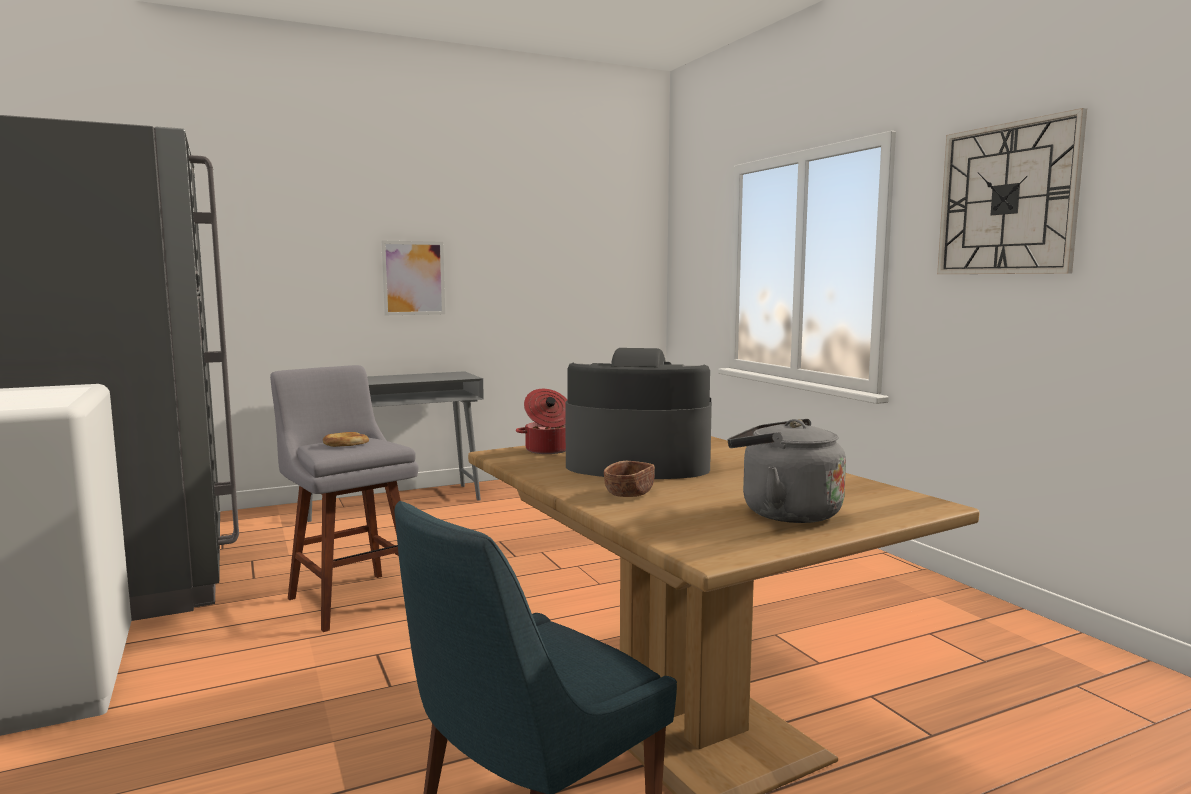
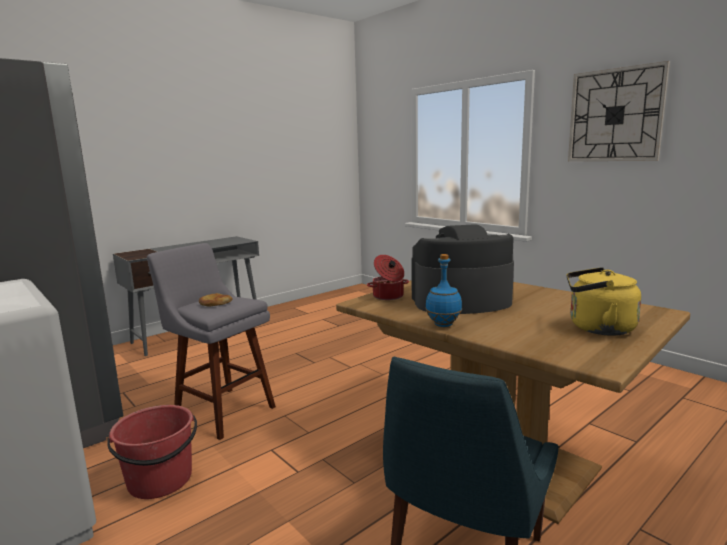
camera: 15 degrees left, 5 degrees up
picture [381,241,445,315] -> none
brown bowl [604,461,655,497] -> none
grey kettle [728,419,846,523] -> yellow kettle [567,267,641,336]
none -> red bucket [107,405,197,499]
none -> blue bottle [425,254,462,327]

